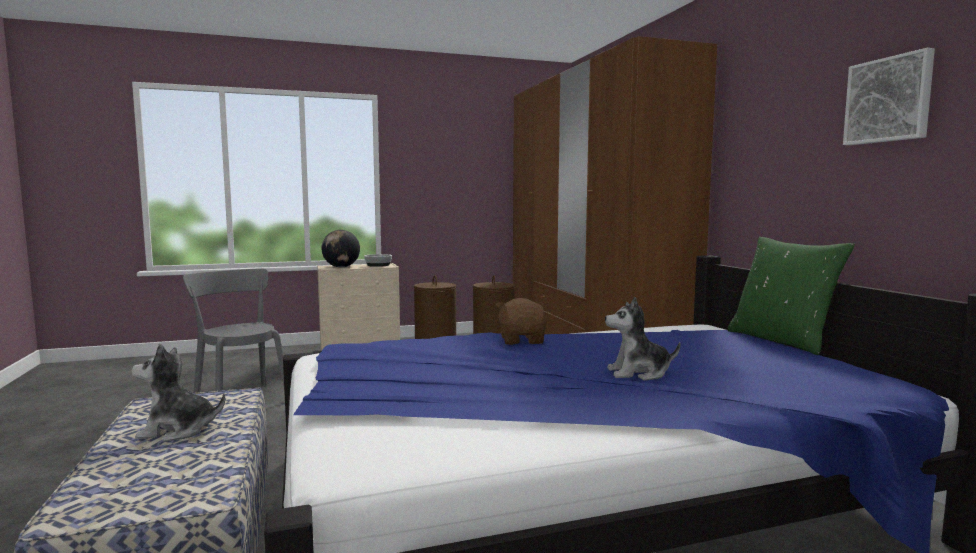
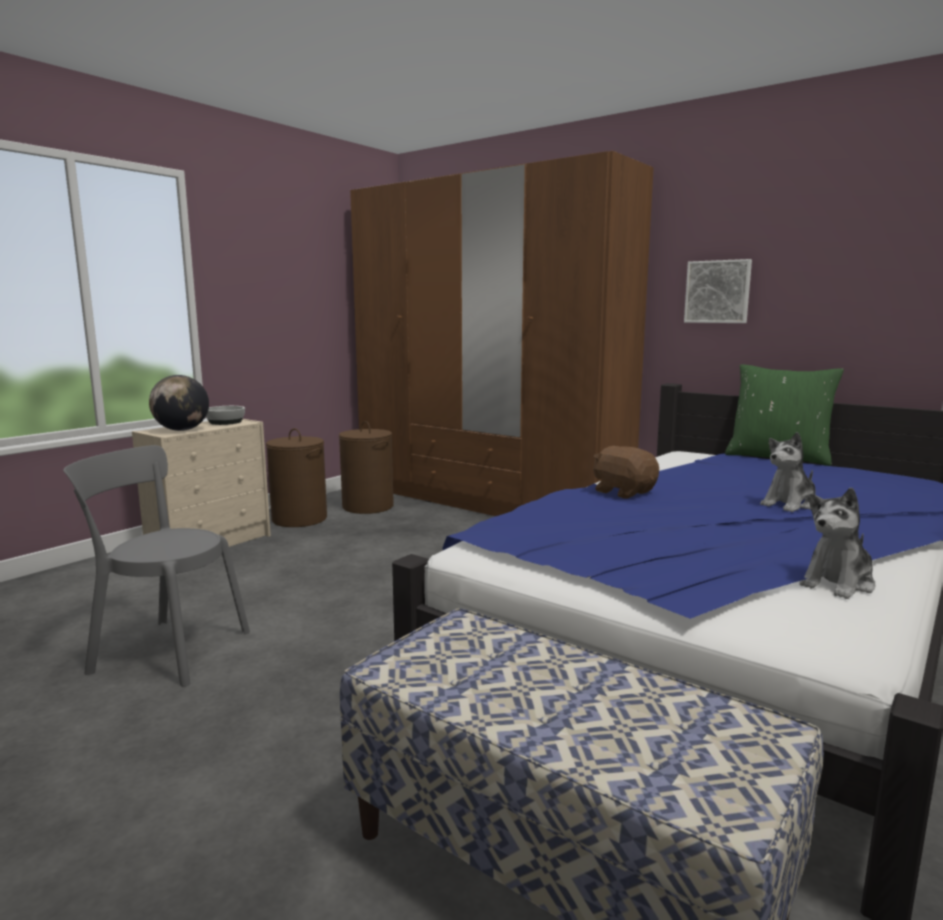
camera: 35 degrees left, 5 degrees up
plush toy [132,344,225,442] -> plush toy moved to [799,488,876,599]
picture [843,48,935,145] -> picture moved to [684,259,752,323]

